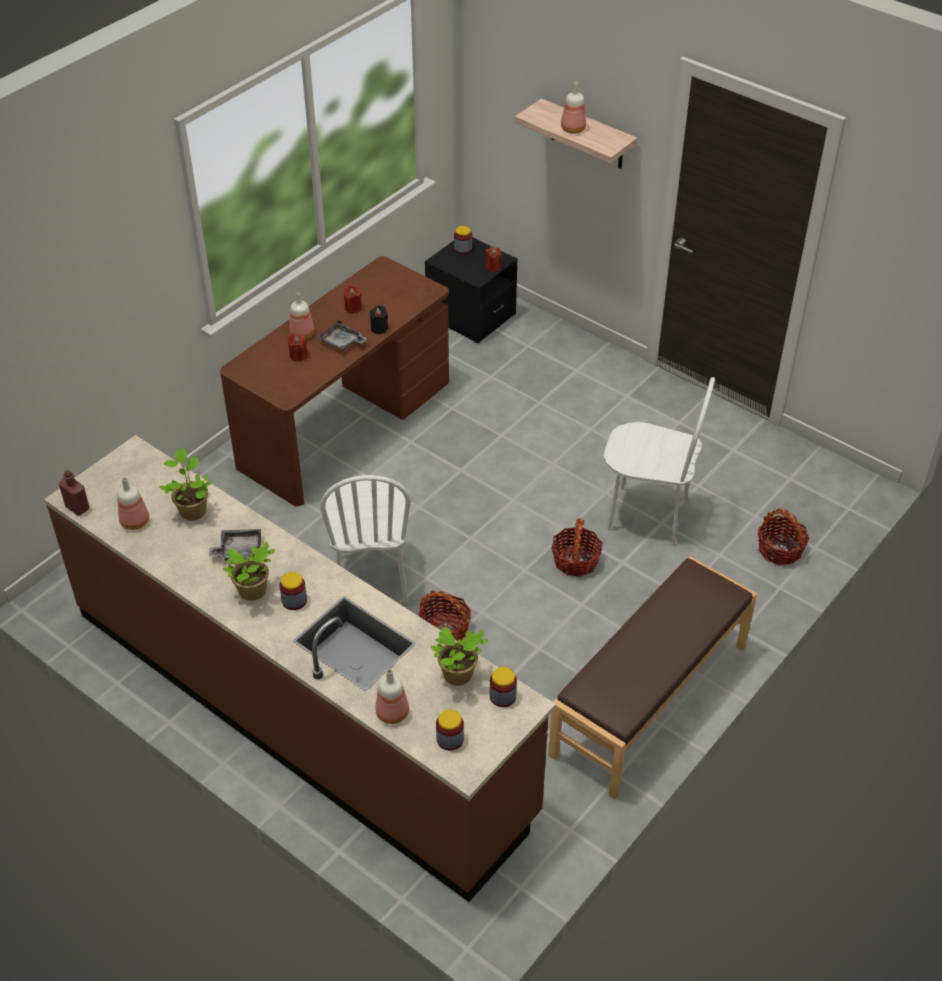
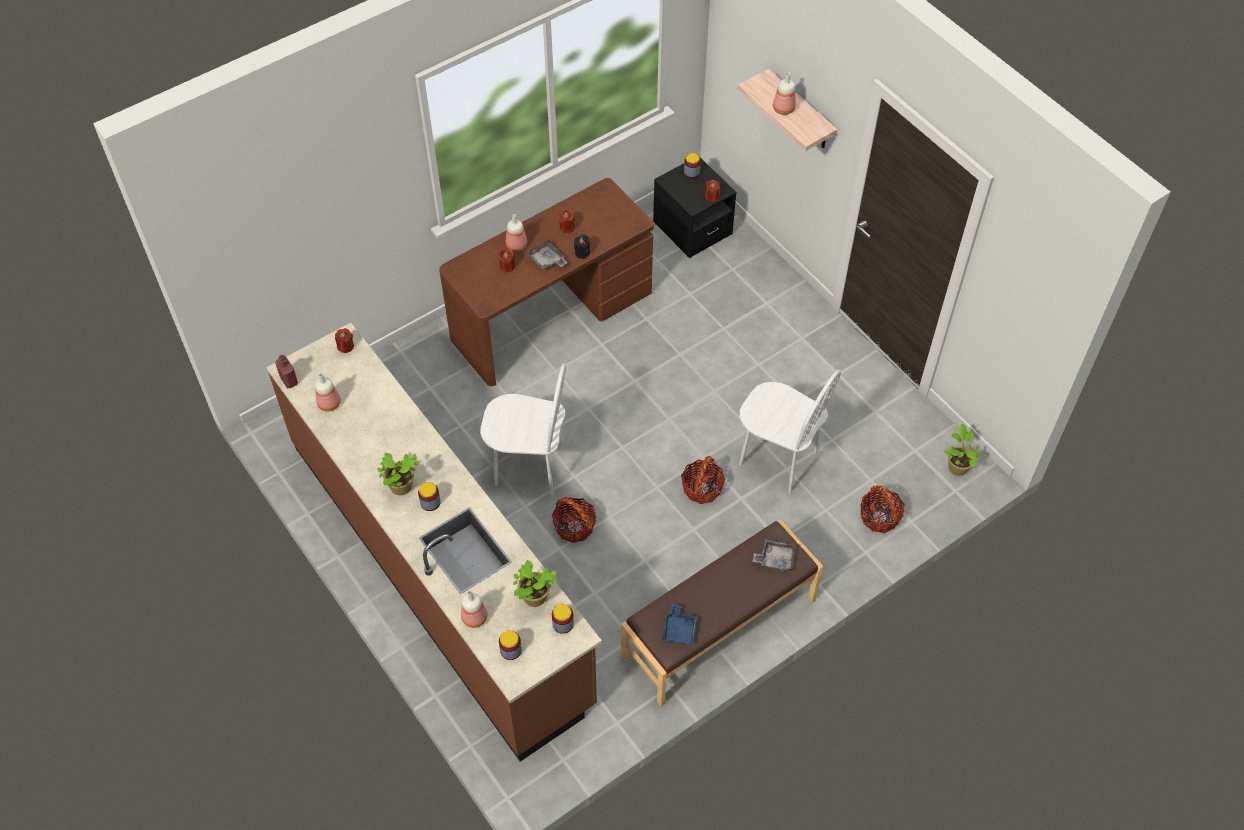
camera: 15 degrees right, 10 degrees up
potted plant [159,448,212,521] -> potted plant moved to [944,424,981,476]
grey tray [209,529,261,561] -> grey tray moved to [753,539,796,571]
white chair [320,475,411,604] -> white chair turned 90 degrees counterclockwise [480,363,566,495]
none -> red candle [335,328,354,353]
none -> blue tray [662,604,698,646]

